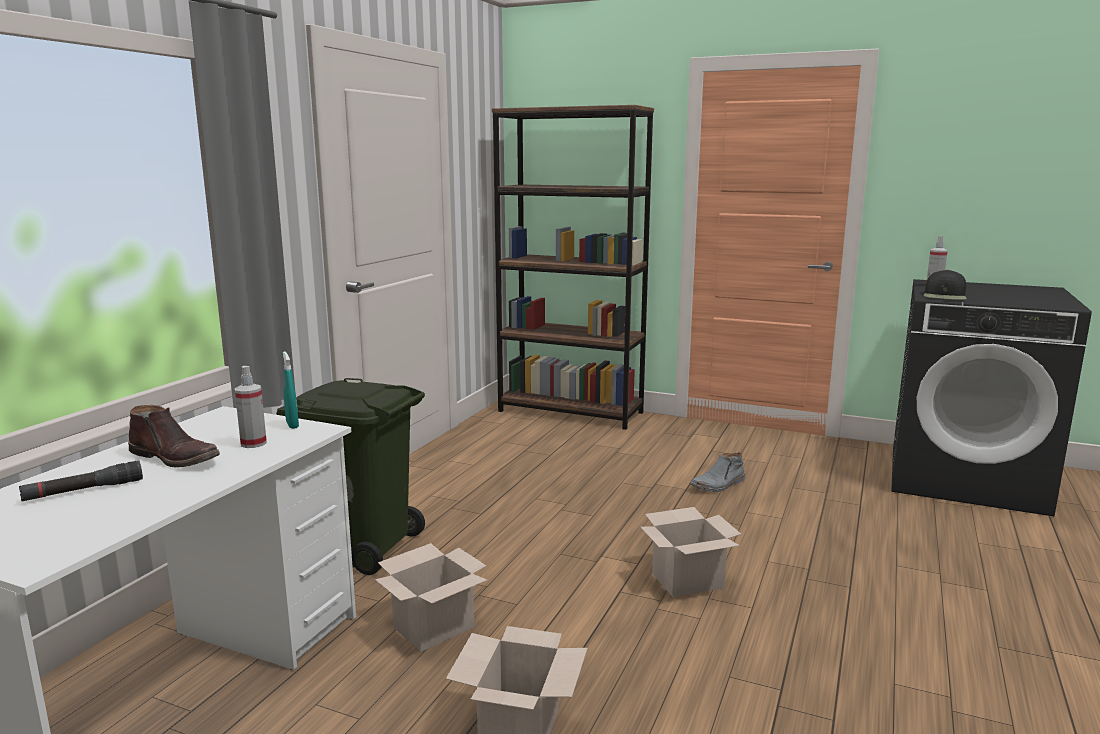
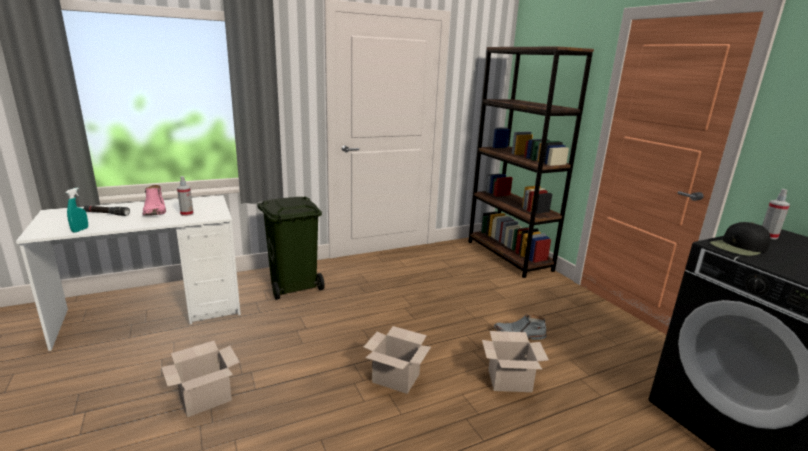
camera: 40 degrees right, 5 degrees up
brown boot [128,405,220,467] -> pink boot [142,185,166,216]
turquoise spray bottle [283,351,299,429] -> turquoise spray bottle moved to [66,188,88,233]
cardboard box [375,543,487,652] -> cardboard box moved to [482,331,549,392]

